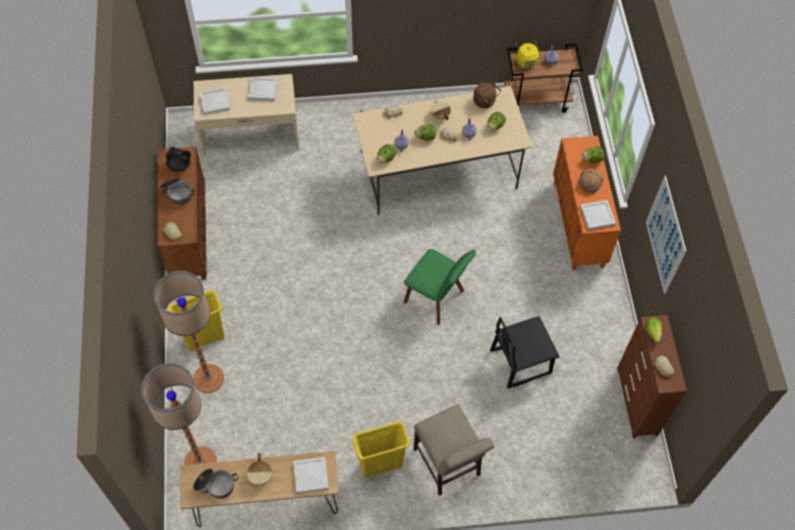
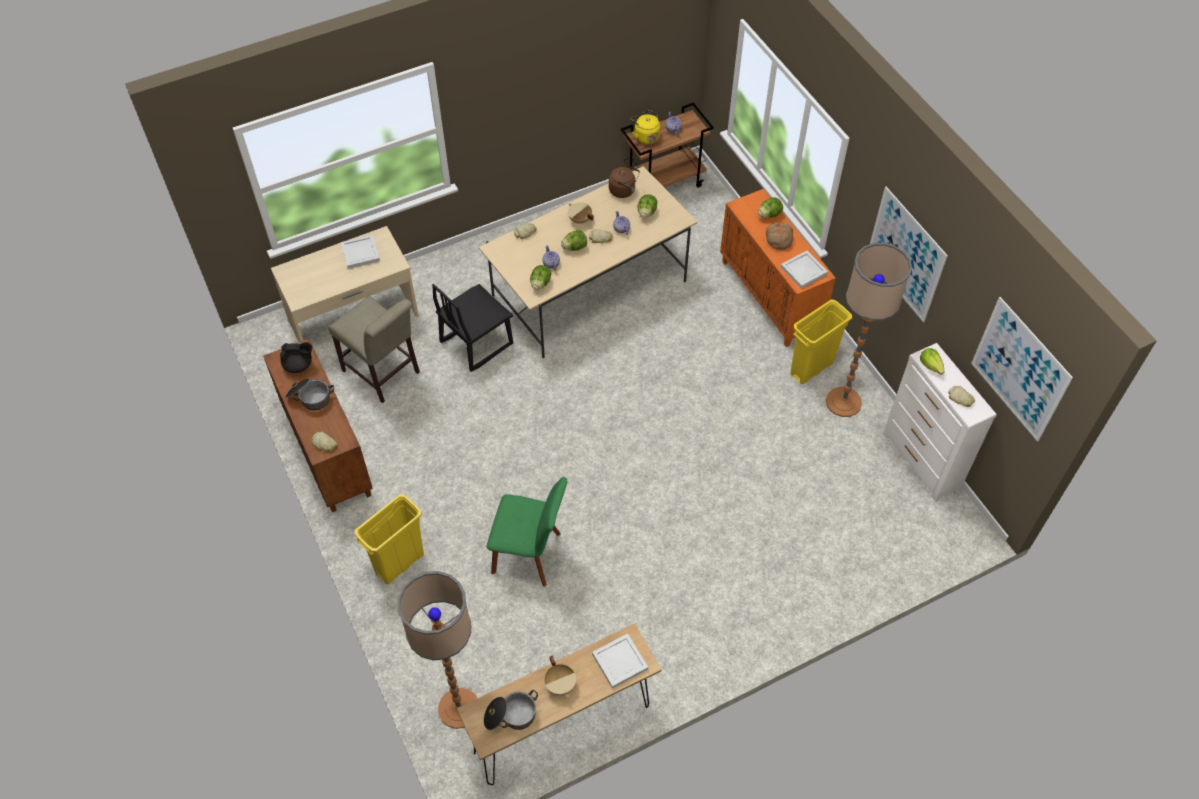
camera: 20 degrees left, 5 degrees down
floor lamp [153,271,224,393] -> floor lamp moved to [826,243,912,417]
white tray [200,87,230,115] -> none
yellow trash can [352,421,410,478] -> yellow trash can moved to [791,299,852,384]
green chair [404,249,476,325] -> green chair moved to [487,477,567,587]
beige chair [414,404,494,496] -> beige chair moved to [329,295,420,403]
black chair [490,316,560,388] -> black chair moved to [432,284,513,372]
brown dresser [617,315,687,438] -> white dresser [883,343,997,502]
none -> picture [971,297,1073,442]

